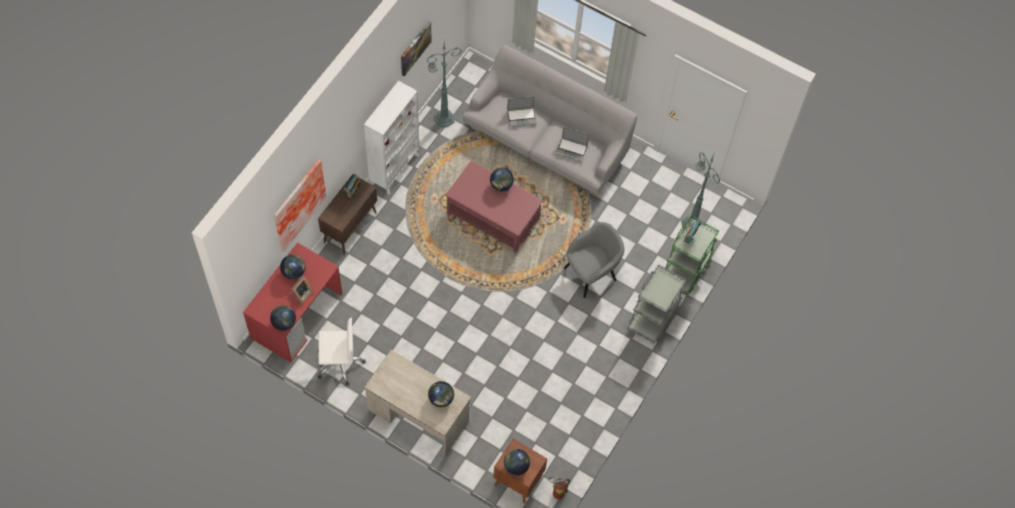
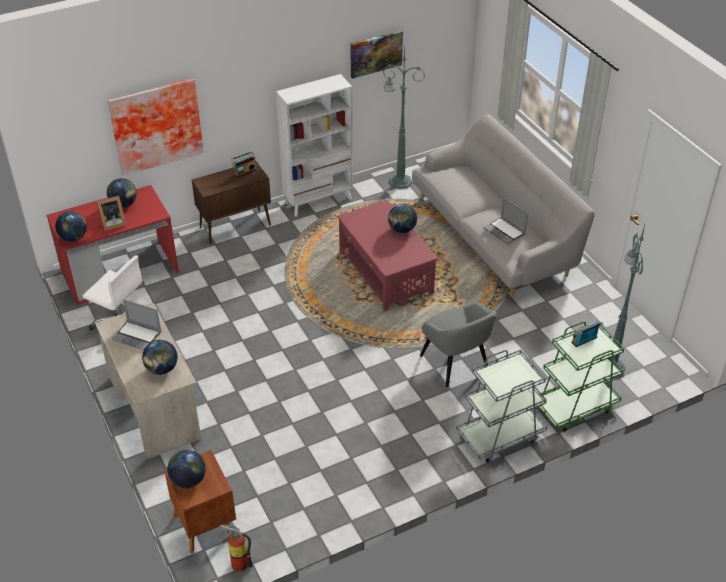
camera: 35 degrees right, 20 degrees down
laptop [507,96,537,127] -> laptop moved to [112,299,162,350]
grey armchair [564,222,624,298] -> grey armchair turned 60 degrees clockwise [420,302,497,387]

